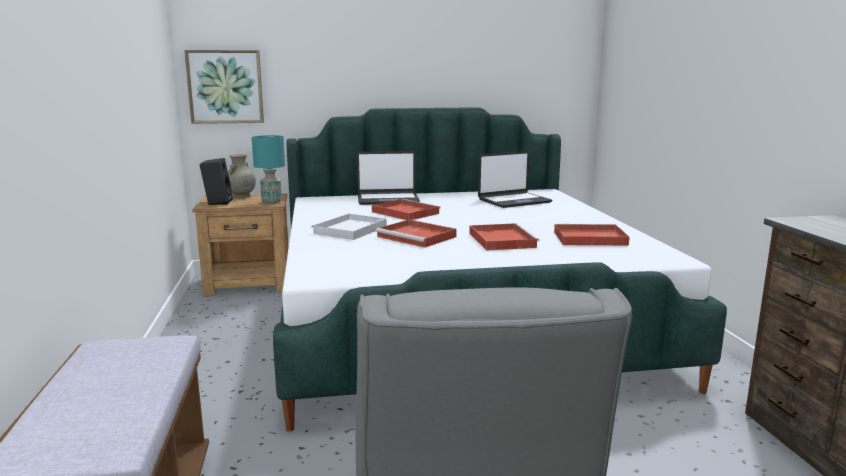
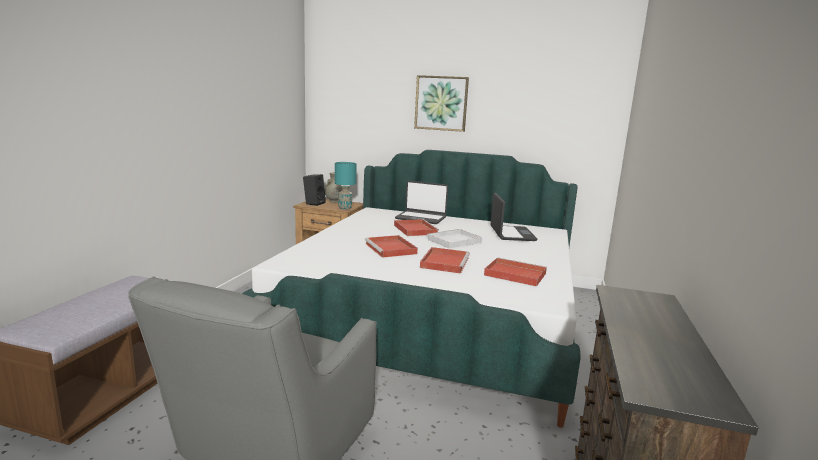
camera: 25 degrees right, 0 degrees up
picture [184,50,264,124] -> picture moved to [414,75,469,132]
white tray [312,214,387,240] -> white tray moved to [427,229,482,249]
laptop [478,151,552,208] -> laptop turned 90 degrees counterclockwise [490,193,537,241]

